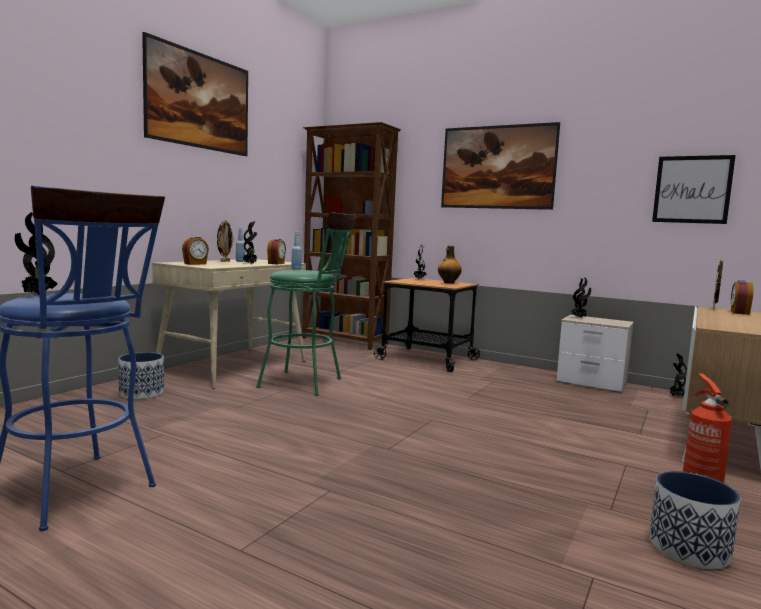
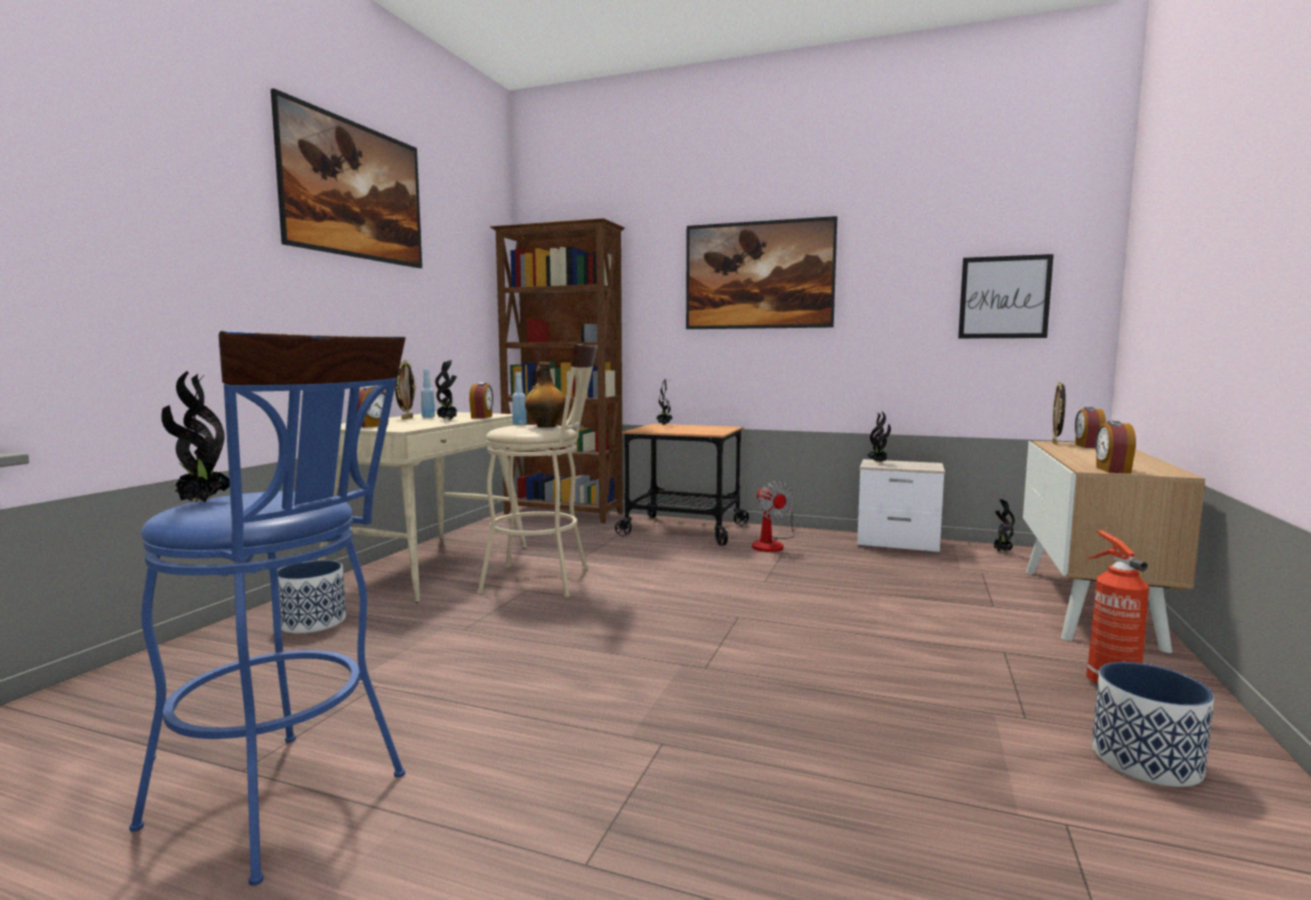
camera: 10 degrees left, 0 degrees up
green stool [256,212,356,395] -> beige stool [477,344,597,598]
bottle [438,246,462,284] -> bottle moved to [525,362,566,428]
none -> fan [752,480,795,552]
none -> alarm clock [1095,421,1136,473]

